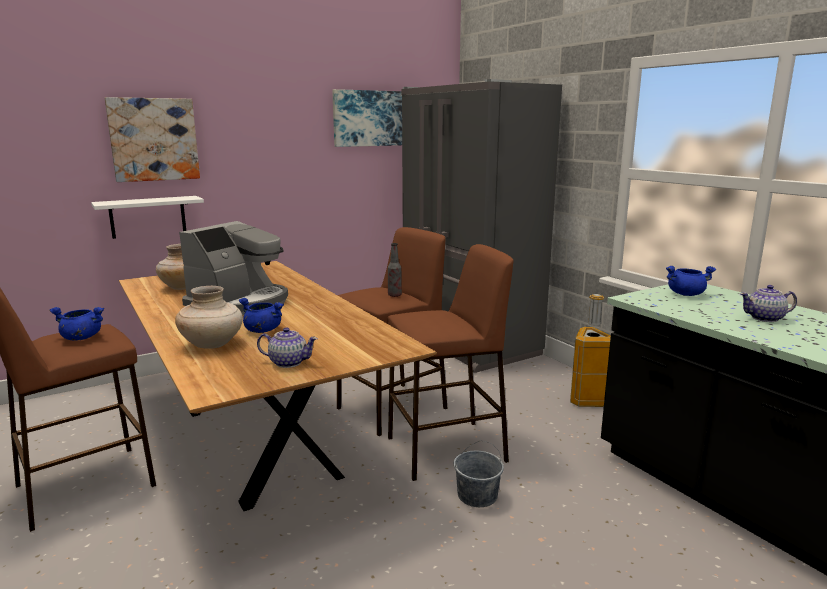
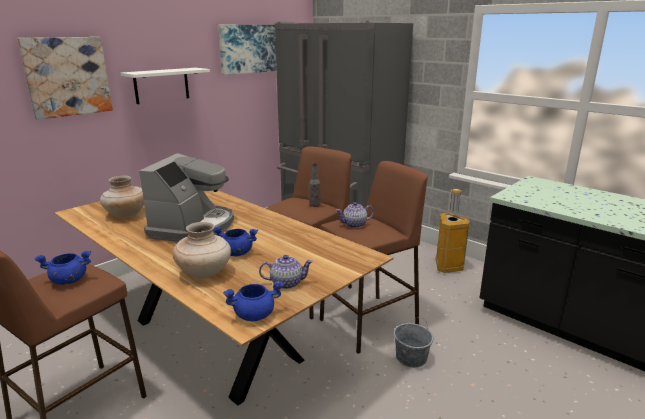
camera: 15 degrees left, 5 degrees up
white shelf [91,196,204,239] -> white shelf moved to [121,68,210,104]
blue cooking pot [666,266,716,296] -> blue cooking pot moved to [223,281,284,321]
teapot [740,285,797,322] -> teapot moved to [336,202,374,228]

